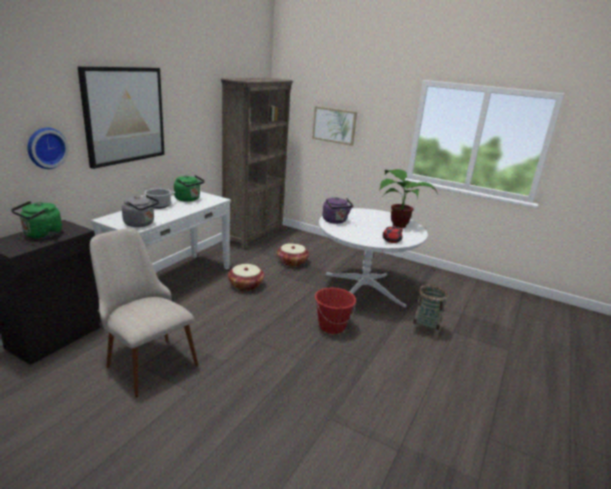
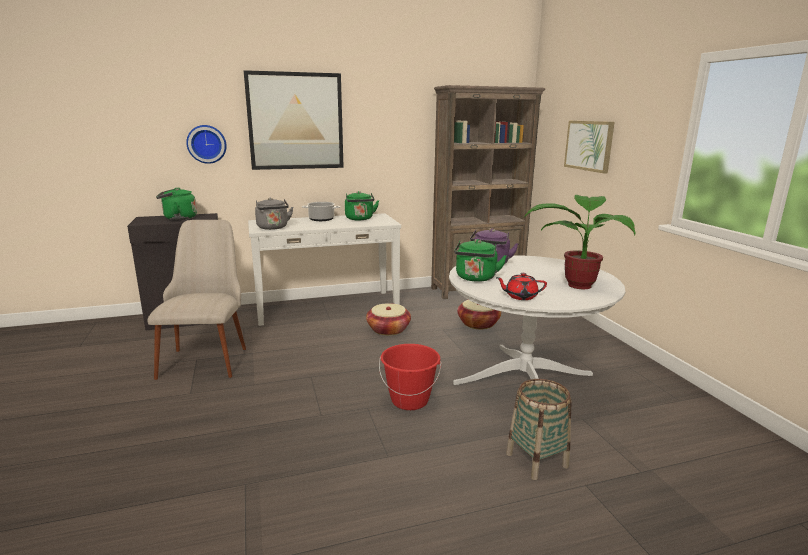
camera: 45 degrees right, 5 degrees down
none -> green kettle [454,239,507,282]

